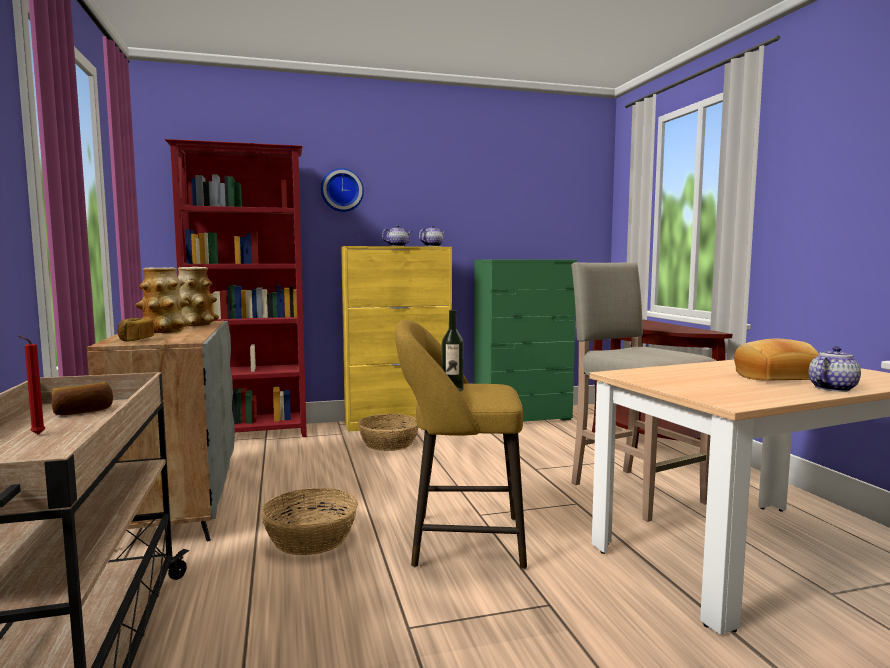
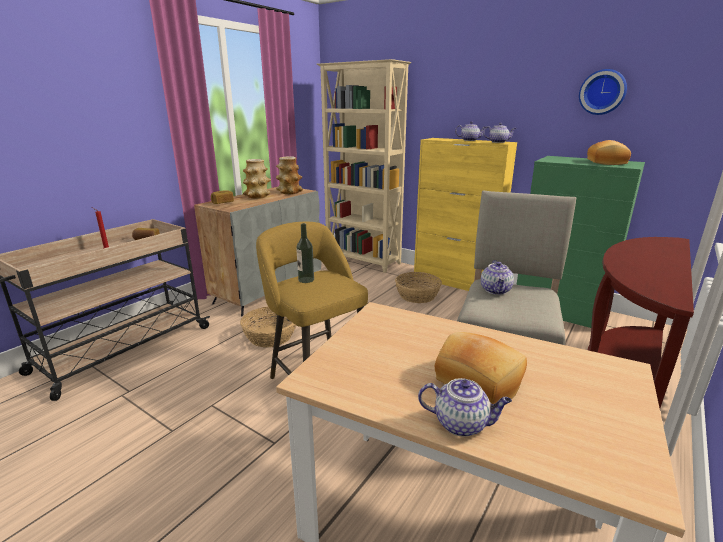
camera: 50 degrees right, 15 degrees up
red bookcase [164,139,307,437] -> beige bookcase [317,59,411,273]
wall clock [321,168,364,212] -> wall clock moved to [579,69,627,115]
none -> teapot [481,260,514,295]
none -> bread [587,140,631,165]

